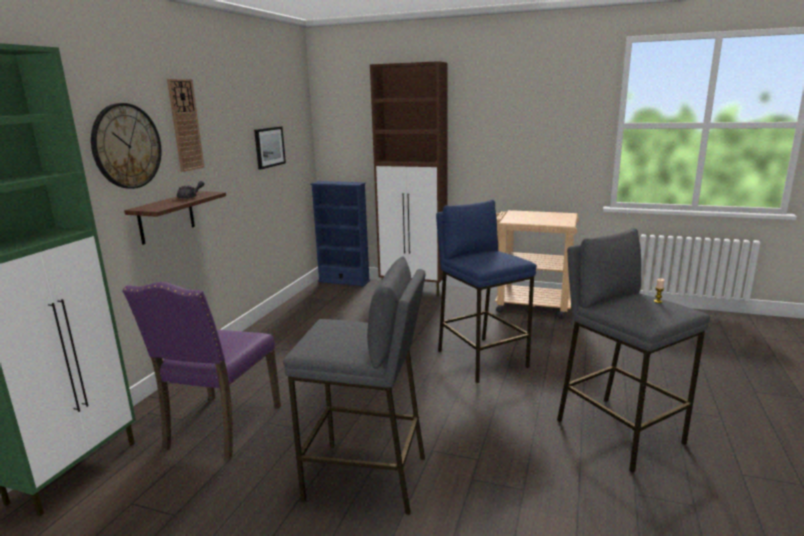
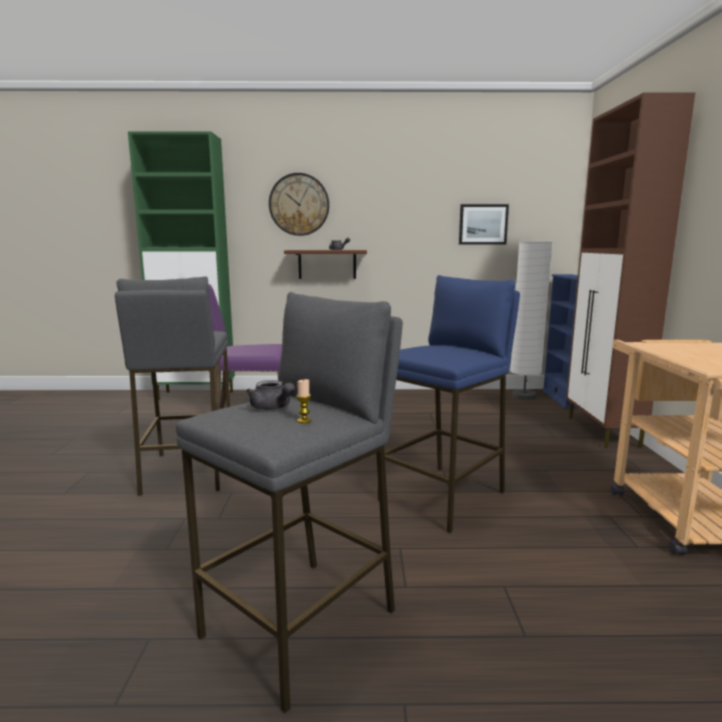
camera: 70 degrees right, 5 degrees down
wall clock [167,79,204,172] -> none
none -> grey teapot [246,380,295,410]
none -> white floor lamp [510,242,553,400]

